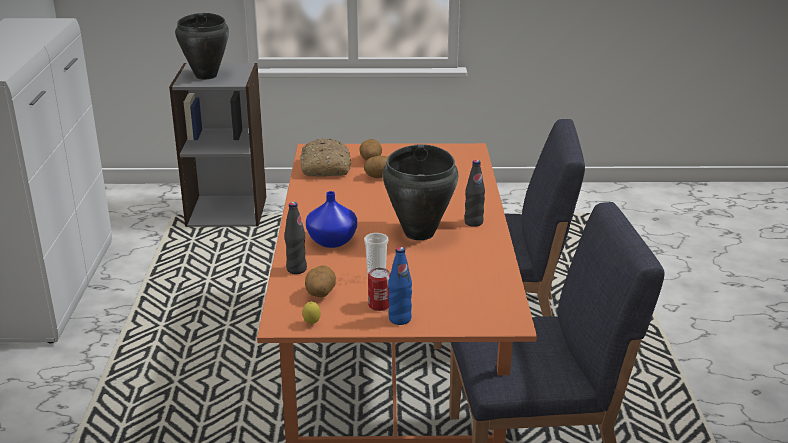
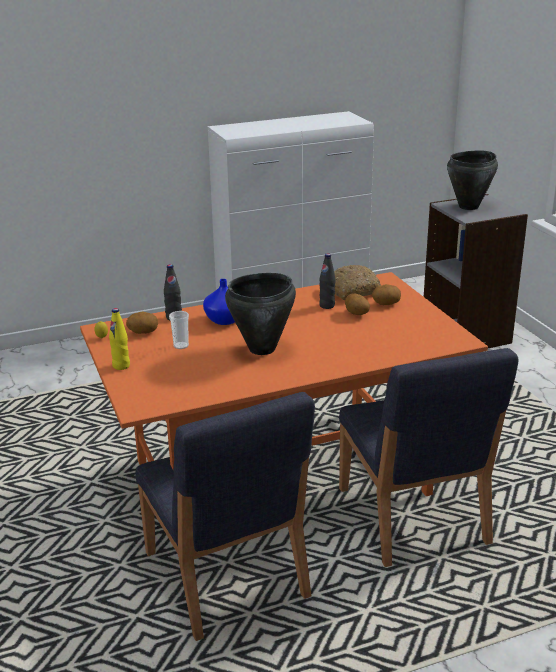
camera: 70 degrees right, 0 degrees up
can [368,268,390,311] -> none
blue bottle [388,247,412,325] -> yellow bottle [109,308,130,370]
black bottle [464,160,485,227] -> black bottle moved to [319,253,336,309]

